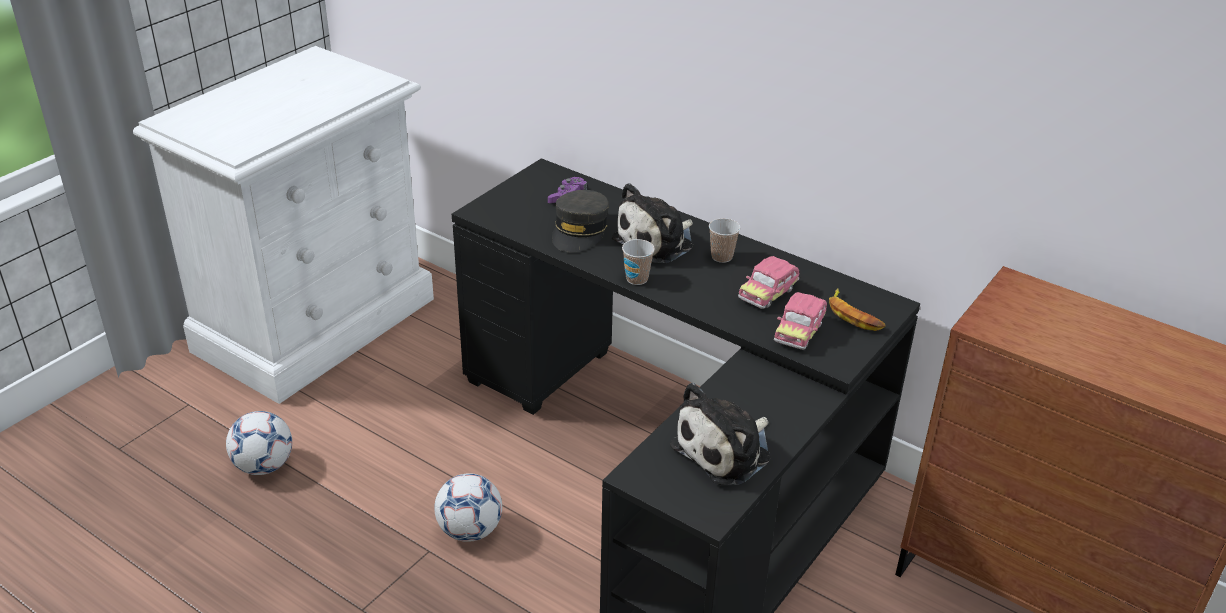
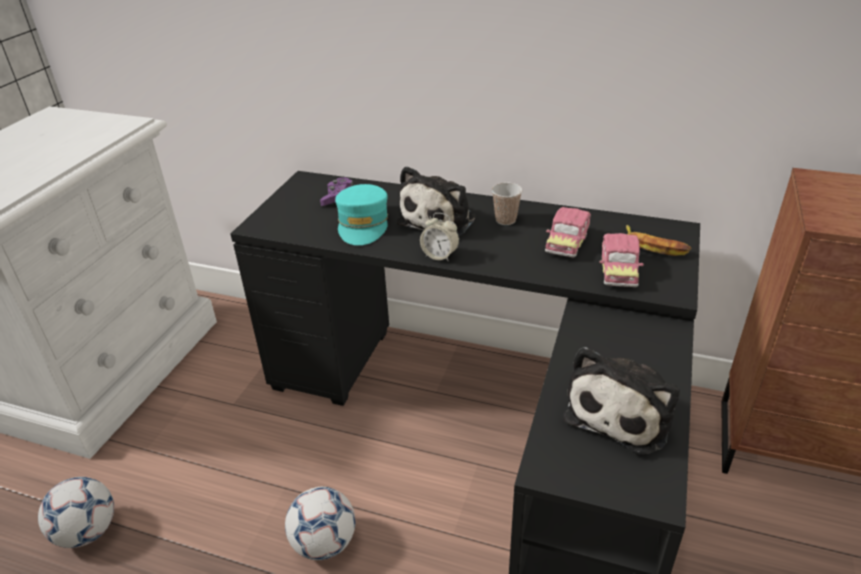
camera: 15 degrees left, 0 degrees up
grey cap [552,190,609,252] -> turquoise cap [335,184,388,245]
cup [622,239,655,285] -> alarm clock [420,213,459,262]

